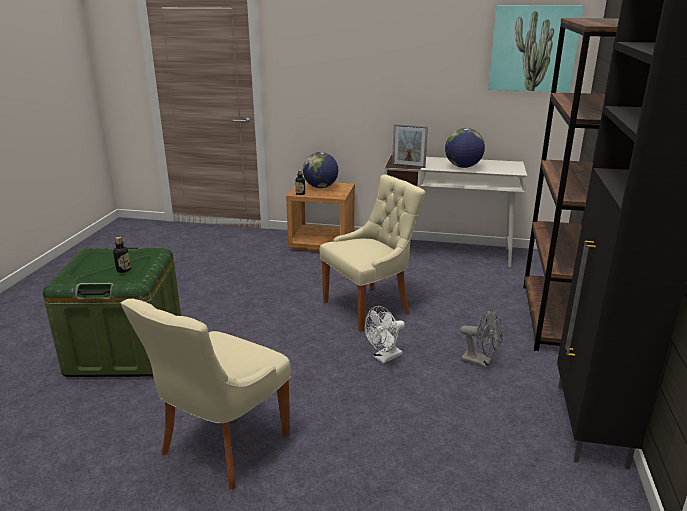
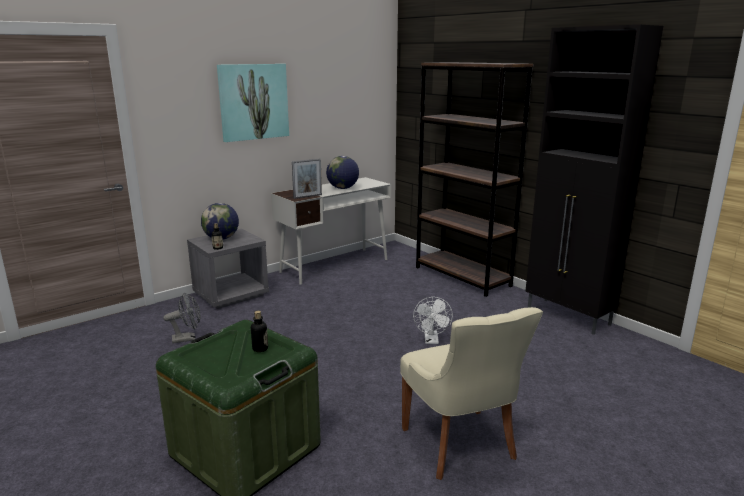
camera: 50 degrees left, 5 degrees down
brown nightstand [286,181,355,252] -> grey nightstand [187,229,269,309]
beige chair [319,175,425,332] -> none
grey fan [460,310,503,368] -> grey fan moved to [163,293,200,344]
picture [488,5,584,92] -> picture moved to [217,64,289,142]

